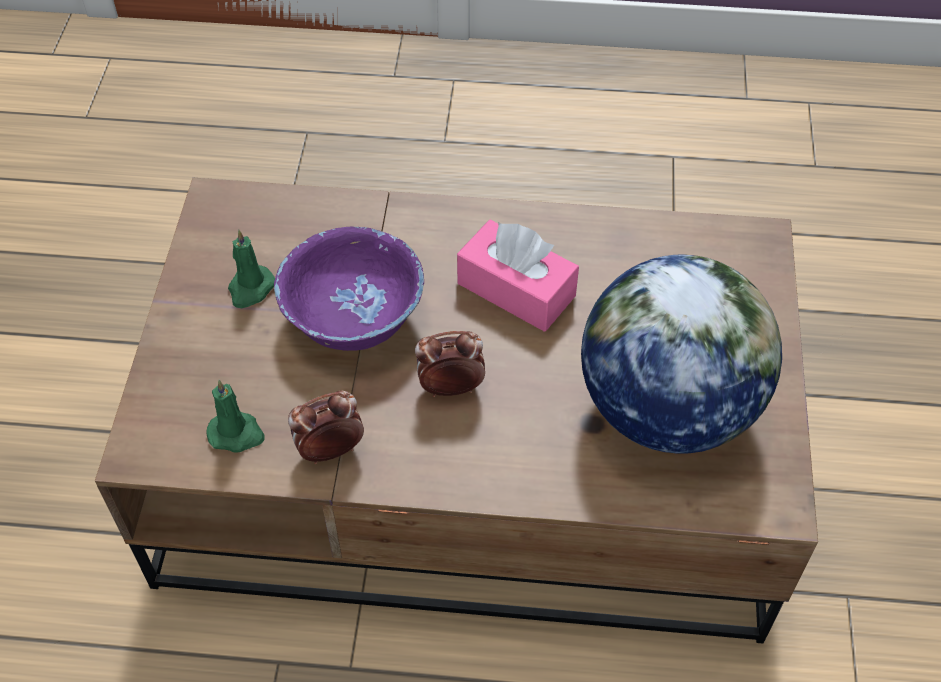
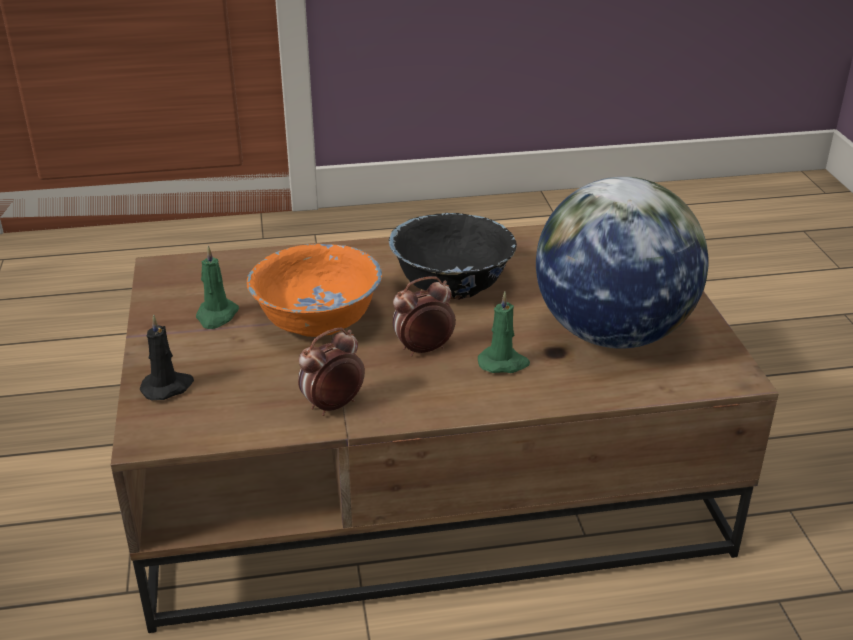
camera: 15 degrees left, 20 degrees down
green candle [206,380,265,453] -> green candle moved to [478,291,530,373]
purple bowl [274,226,424,351] -> orange bowl [247,244,382,337]
pink tissue box [457,220,579,332] -> black bowl [389,213,517,300]
none -> black candle [140,315,194,400]

